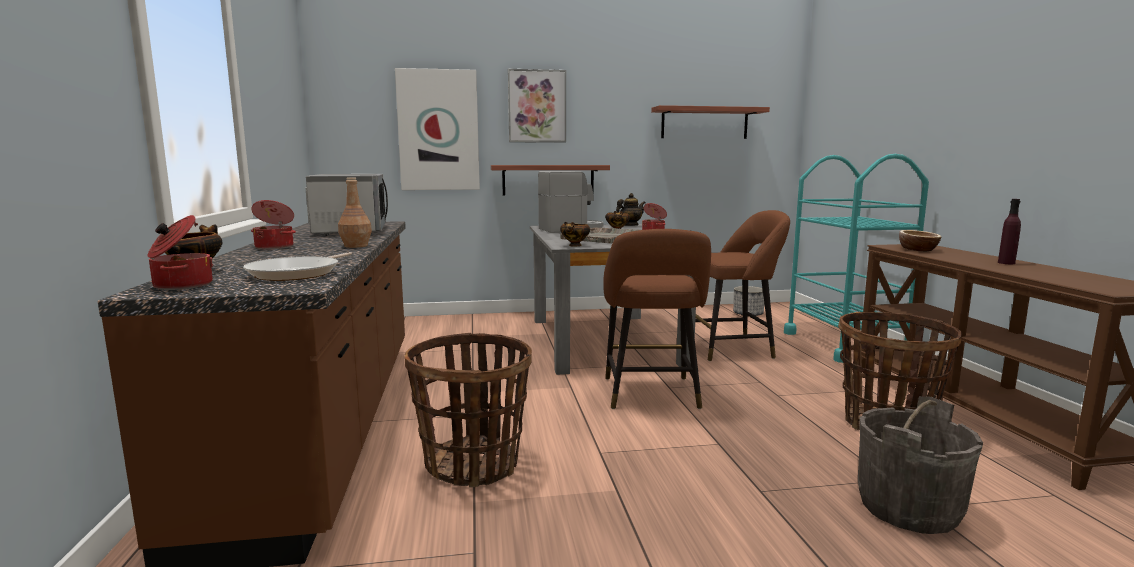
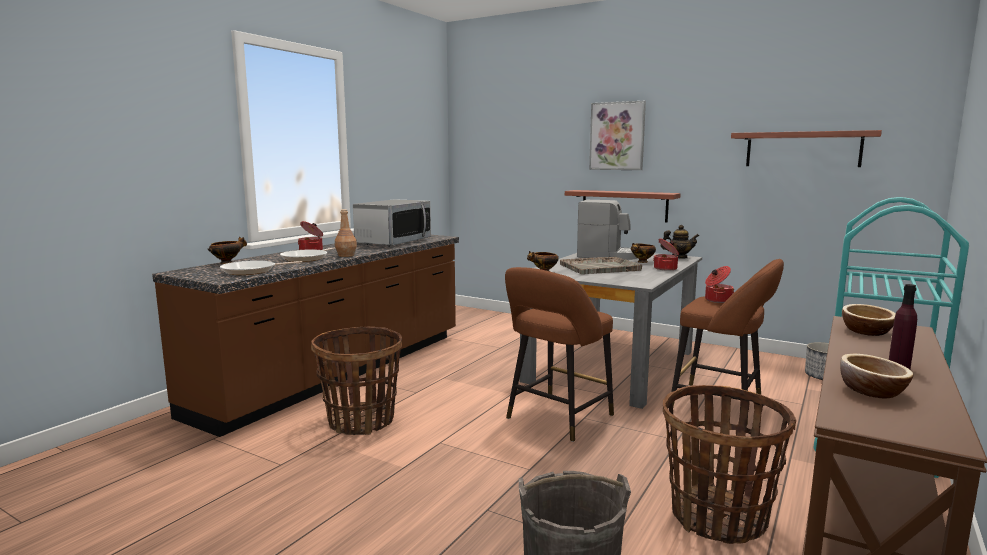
camera: 40 degrees right, 0 degrees up
cooking pot [148,215,214,290] -> cooking pot moved to [705,266,734,303]
picture [395,68,480,190] -> none
none -> frying pan [280,247,335,262]
none -> bowl [840,354,914,399]

